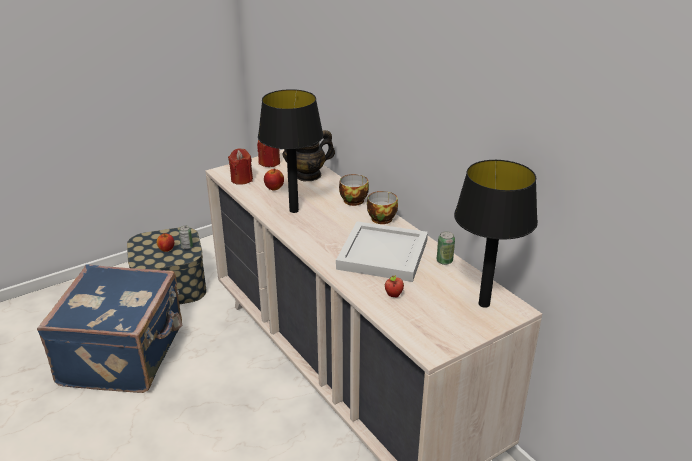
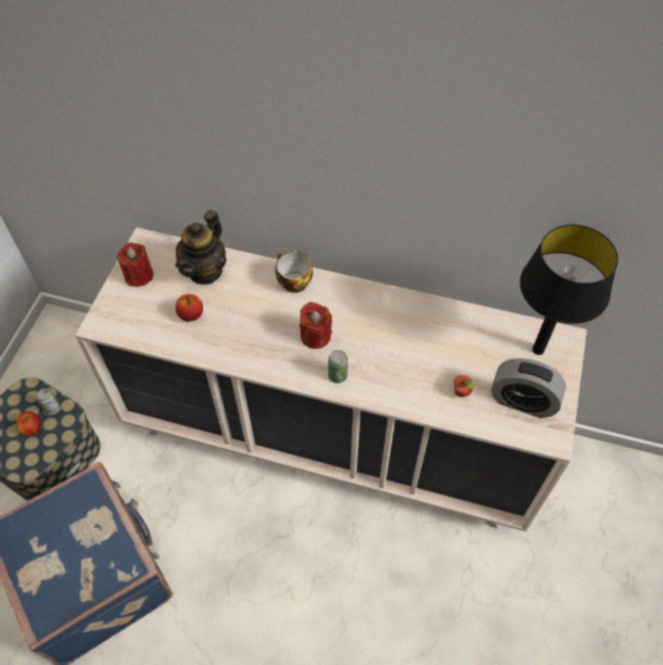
camera: 40 degrees left, 25 degrees up
red candle [228,148,253,185] -> red candle moved to [300,302,332,349]
black table lamp [258,89,323,213] -> none
white tray [336,222,428,282] -> none
cup [367,191,398,224] -> none
can [437,231,455,265] -> can moved to [328,350,348,383]
none -> alarm clock [491,358,566,418]

